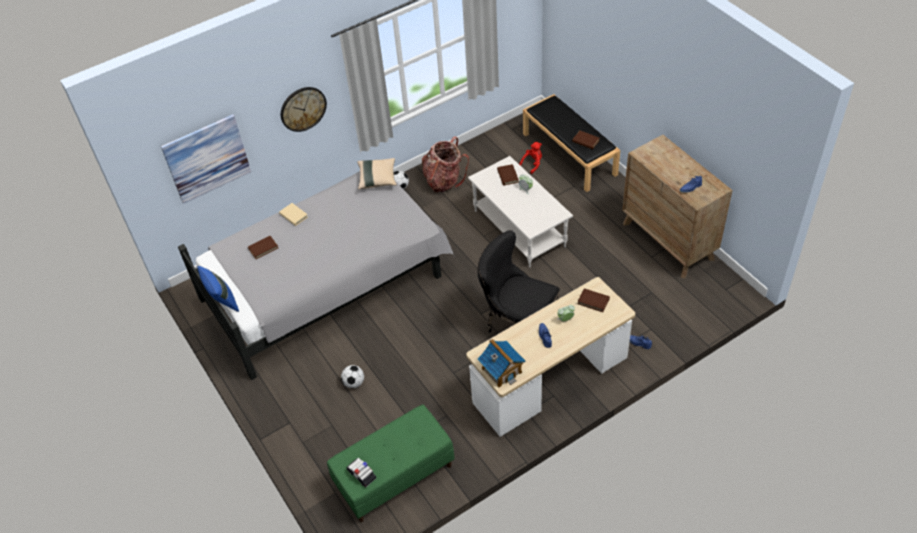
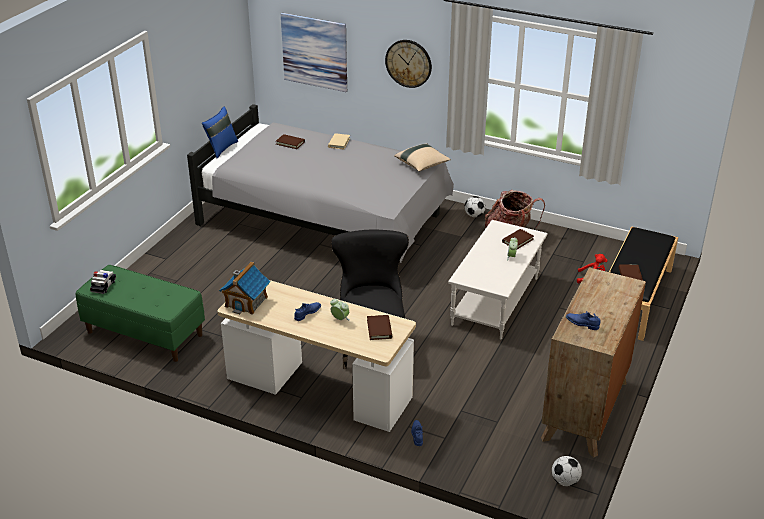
camera: 55 degrees right, 15 degrees down
football [341,365,364,388] -> football moved to [552,456,582,486]

